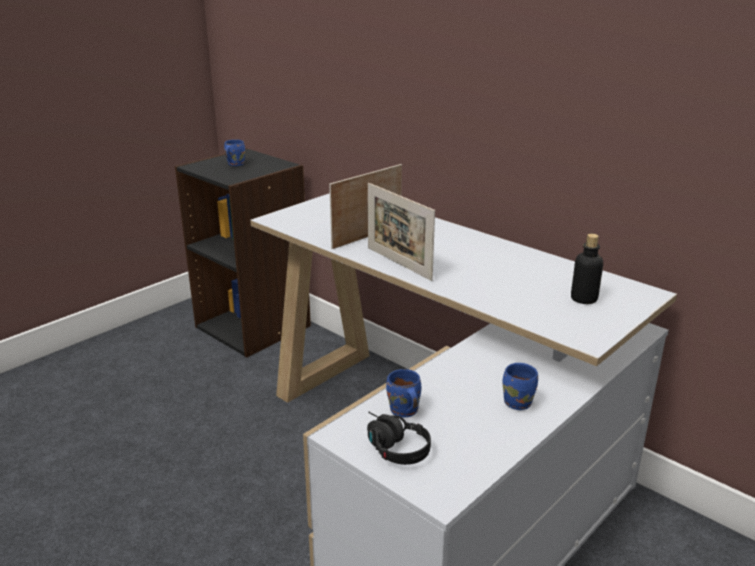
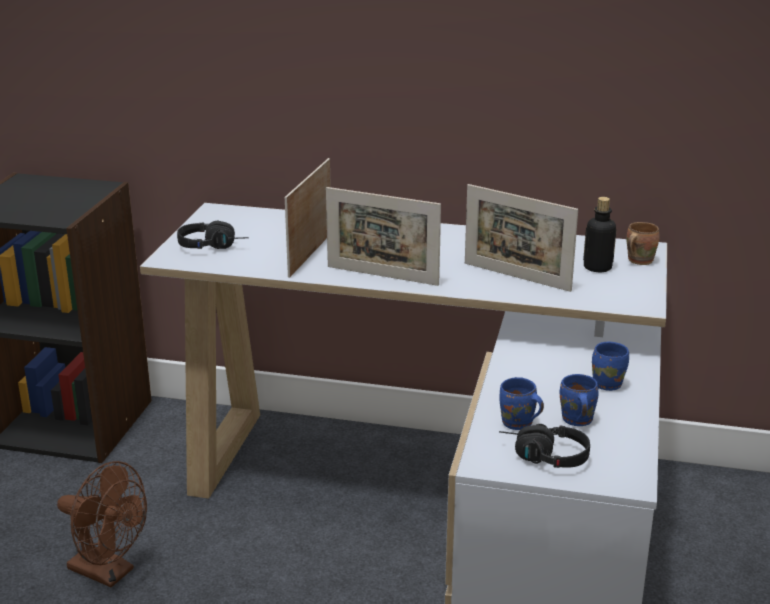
camera: 30 degrees left, 0 degrees up
blue mug [224,140,245,166] -> blue mug moved to [560,374,599,426]
none -> brown fan [57,461,147,587]
none -> black headphones [177,220,249,249]
none -> picture frame [465,184,578,292]
none -> brown mug [626,222,659,265]

